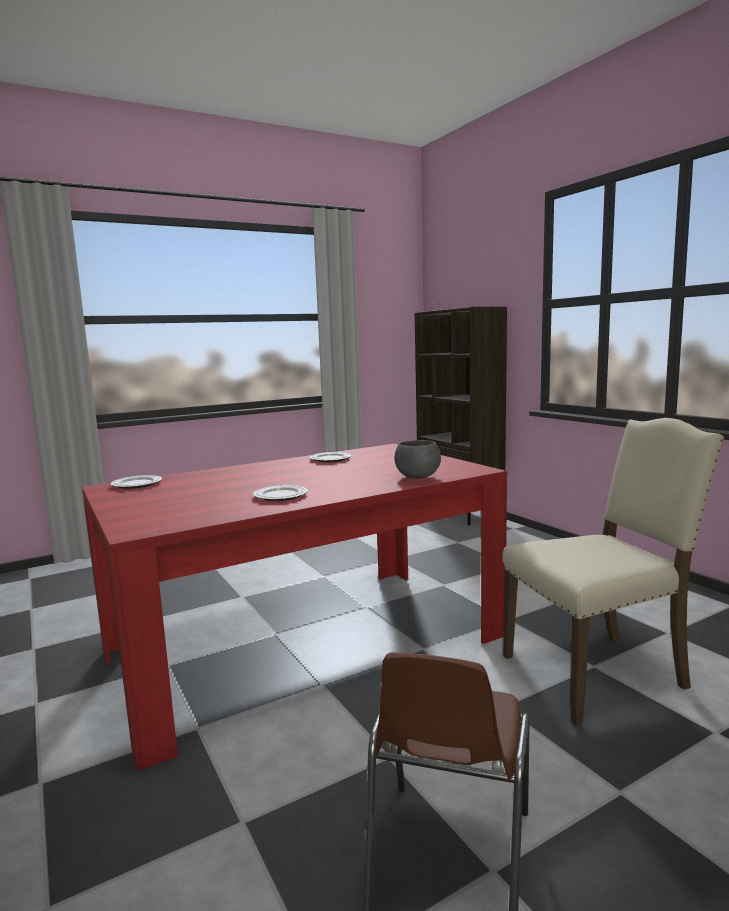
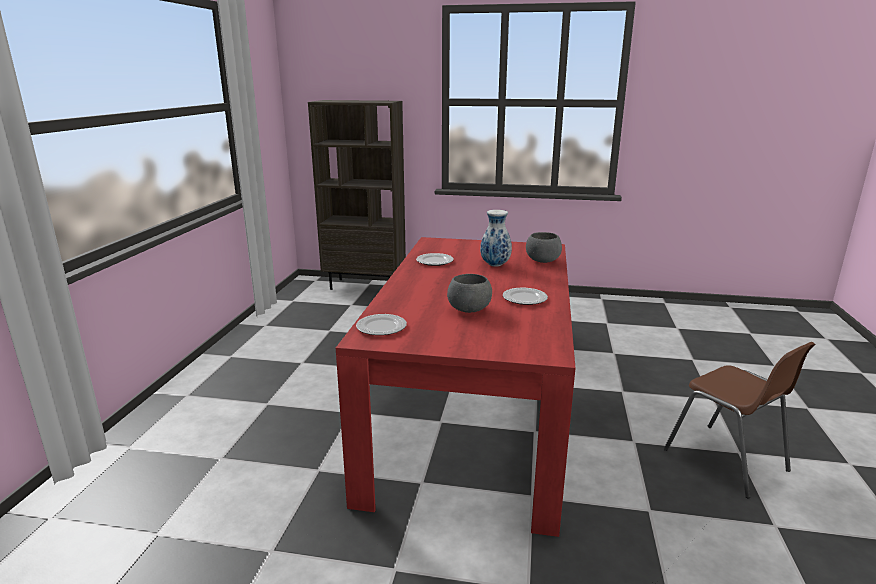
camera: 50 degrees left, 10 degrees up
beige chair [502,418,724,725] -> none
none -> grey bowl [447,274,492,313]
none -> vase [480,210,512,267]

